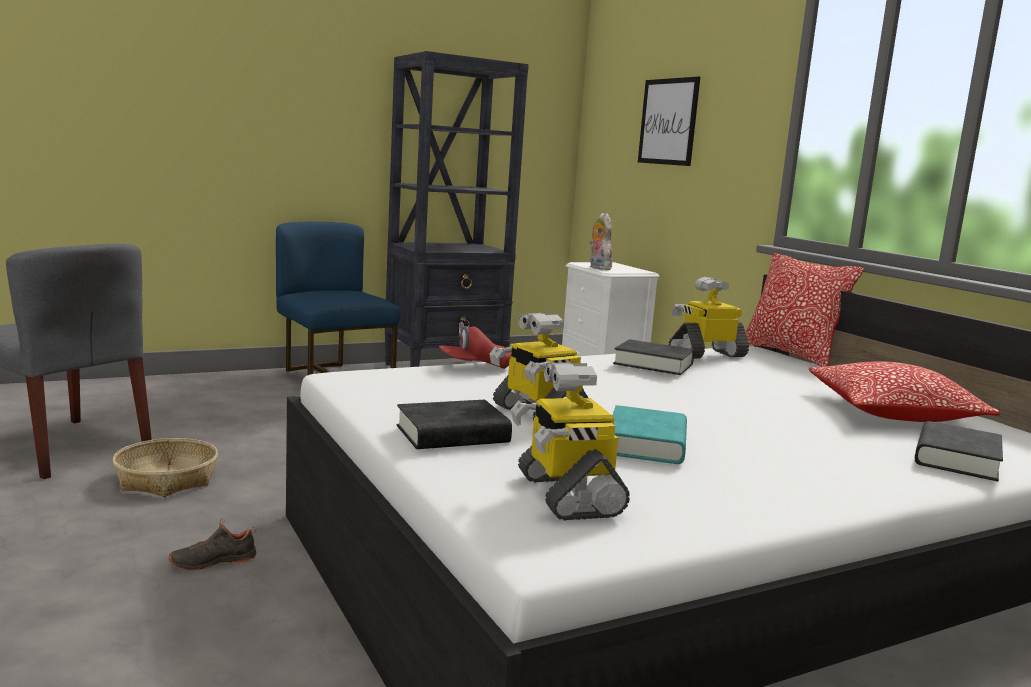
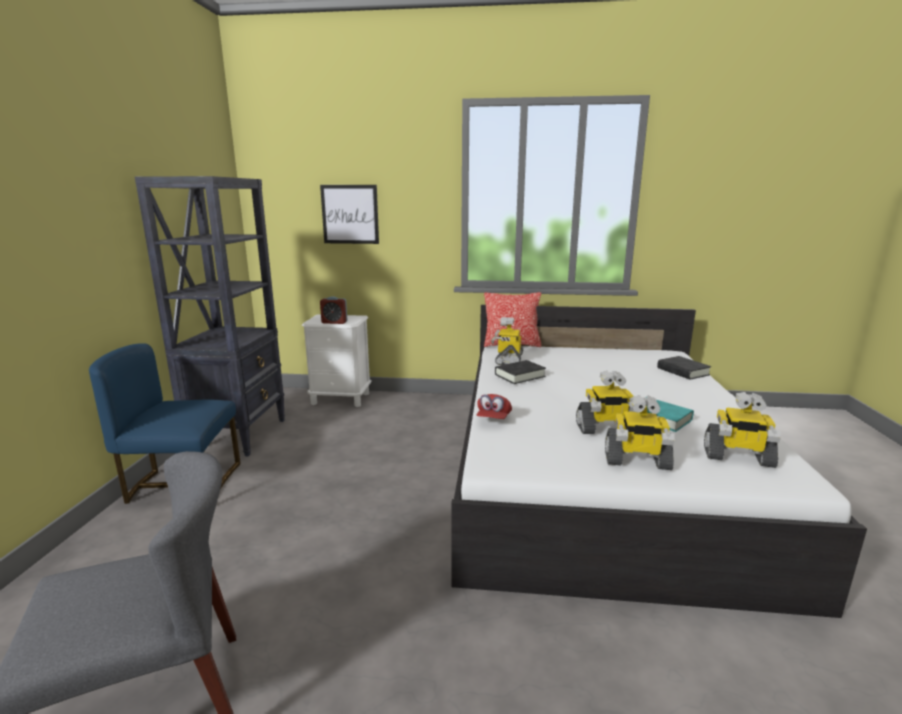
camera: 55 degrees left, 5 degrees up
basket [112,438,218,497] -> none
black shoe [169,518,257,571] -> none
black book [397,400,512,449] -> toy robot [605,395,675,470]
plush toy [589,213,613,270] -> alarm clock [320,296,347,324]
pillow [809,361,1000,422] -> none

